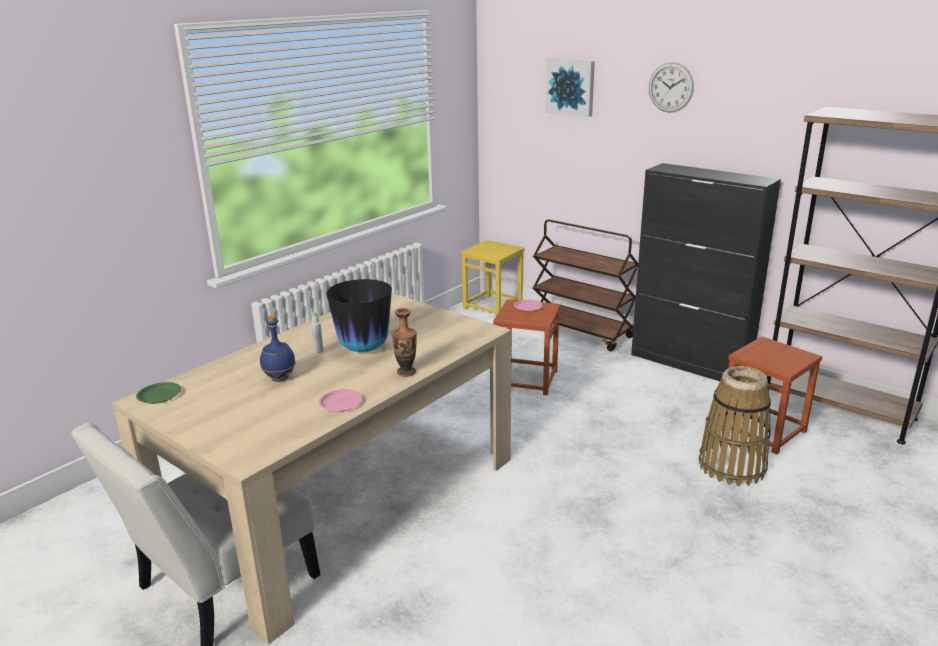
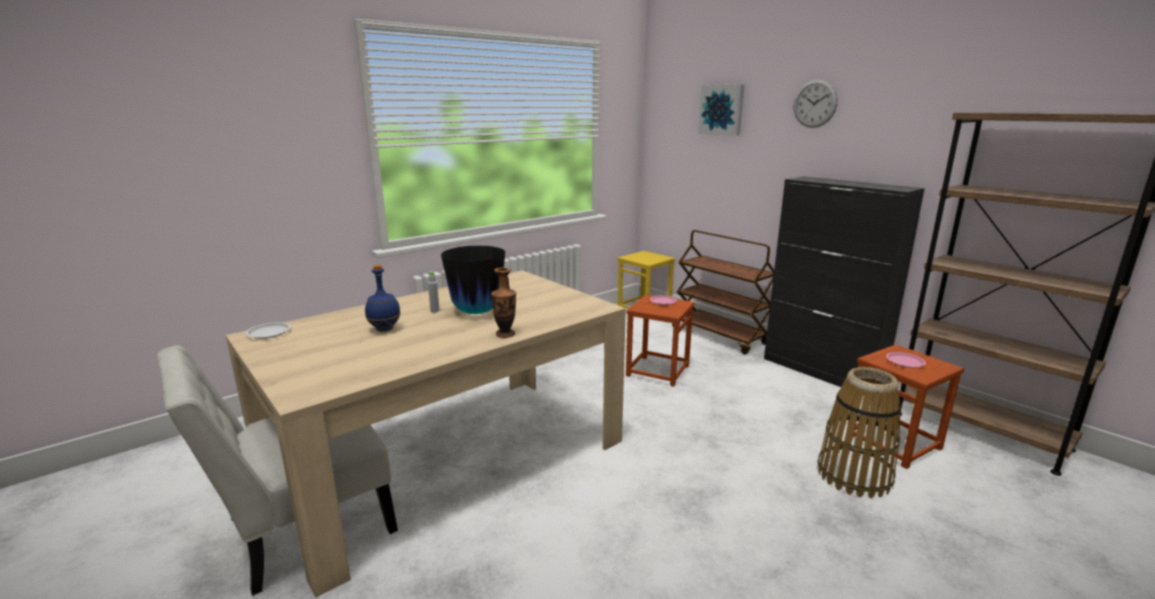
camera: 10 degrees right, 5 degrees down
green plate [136,382,181,404] -> white plate [245,322,291,339]
pink plate [318,389,362,412] -> pink plate moved to [886,352,926,368]

